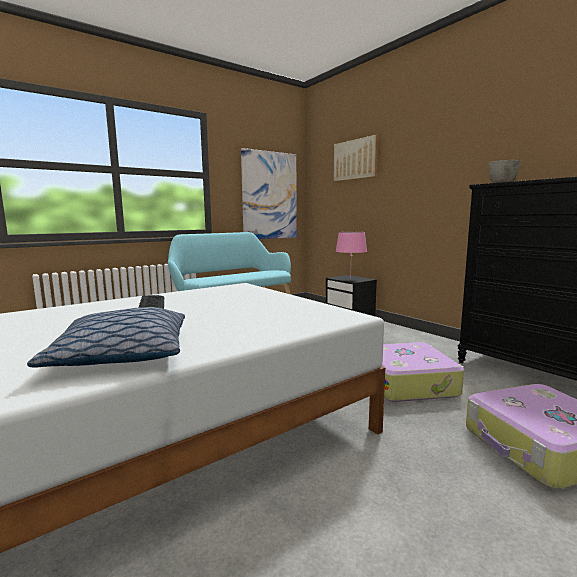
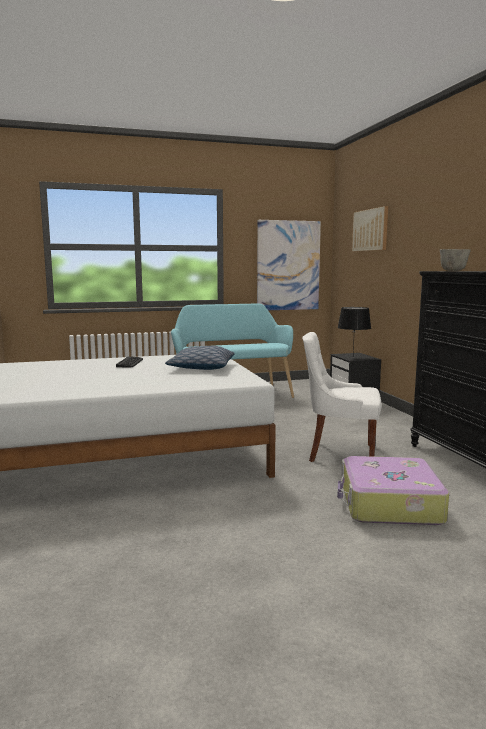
camera: 20 degrees right, 0 degrees up
pillow [27,307,185,368] -> pillow moved to [165,346,235,370]
pink table lamp [336,232,367,280] -> black table lamp [338,307,371,354]
suitcase [381,342,464,402] -> white chair [302,332,382,462]

